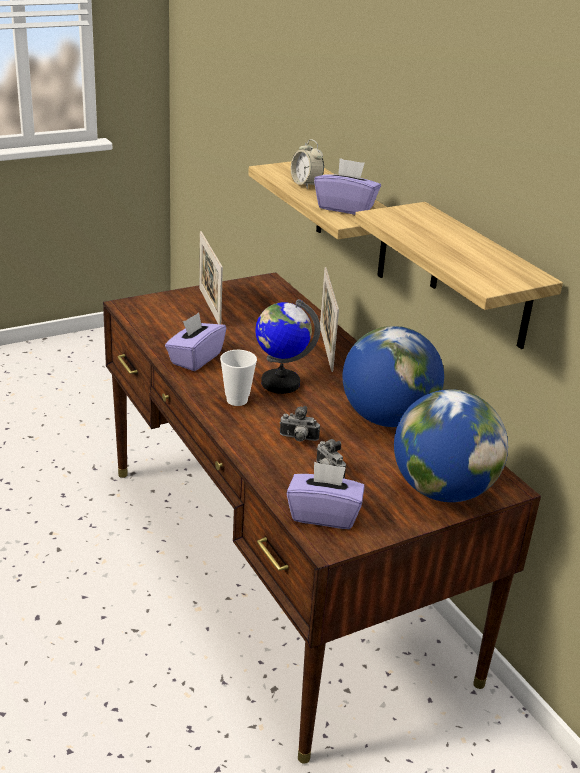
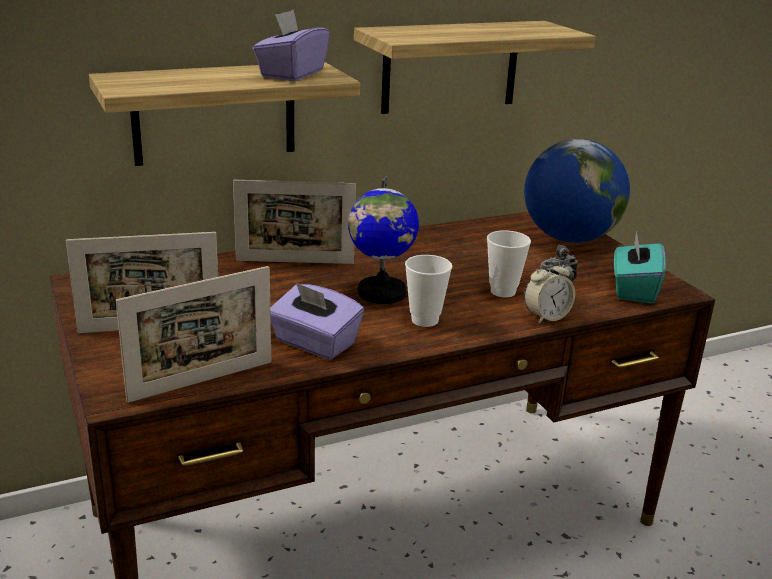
camera: 85 degrees left, 5 degrees down
camera [280,406,320,442] -> cup [487,230,531,297]
purple tissue box [287,461,364,529] -> turquoise tissue box [614,231,666,304]
alarm clock [291,139,324,189] -> alarm clock moved to [524,259,575,324]
globe [343,326,444,427] -> none
none -> picture frame [116,266,271,403]

